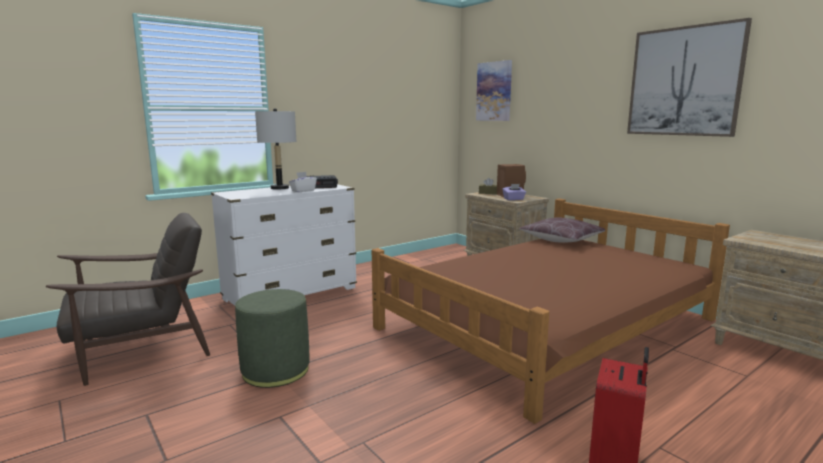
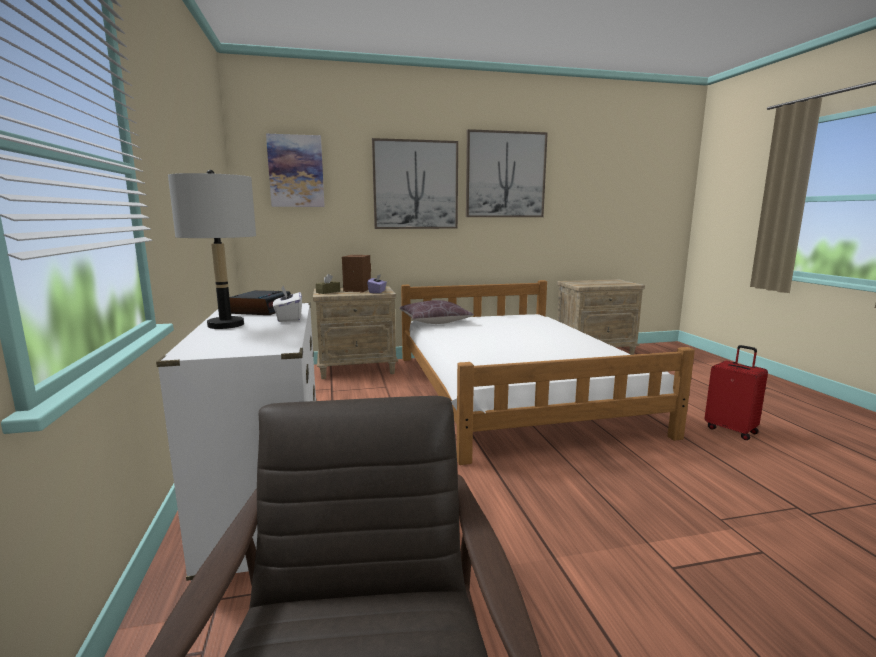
camera: 65 degrees left, 0 degrees up
green ottoman [235,289,310,388] -> none
brown bed [372,199,730,424] -> white bed [401,280,695,465]
none -> picture [372,138,458,229]

